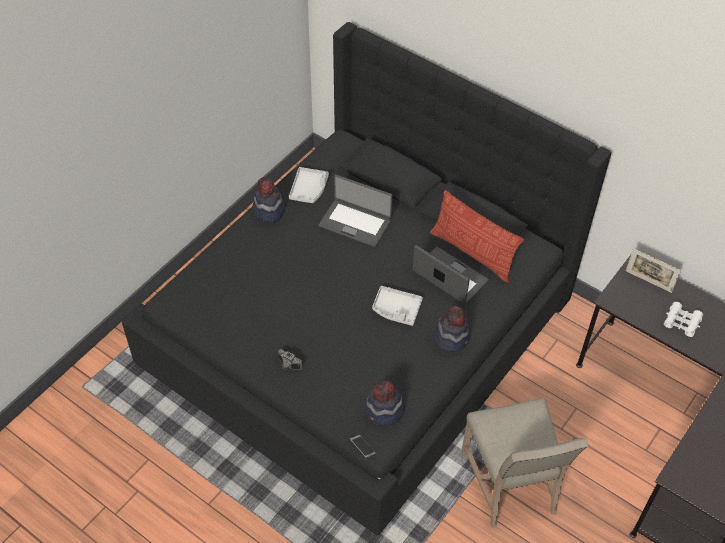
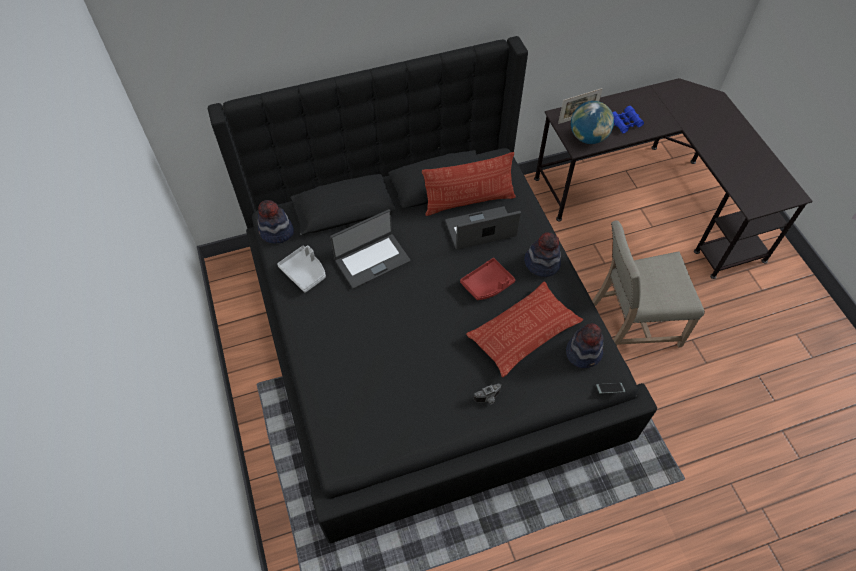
camera: 55 degrees left, 5 degrees up
hat [253,177,285,223] -> hat moved to [257,200,294,244]
grey tray [372,286,423,326] -> red tray [460,258,515,300]
beige chair [461,398,588,528] -> beige chair turned 150 degrees clockwise [592,220,705,348]
white binoculars [664,302,703,337] -> blue binoculars [612,106,644,133]
none -> pillow [466,281,583,377]
none -> globe [571,101,614,144]

